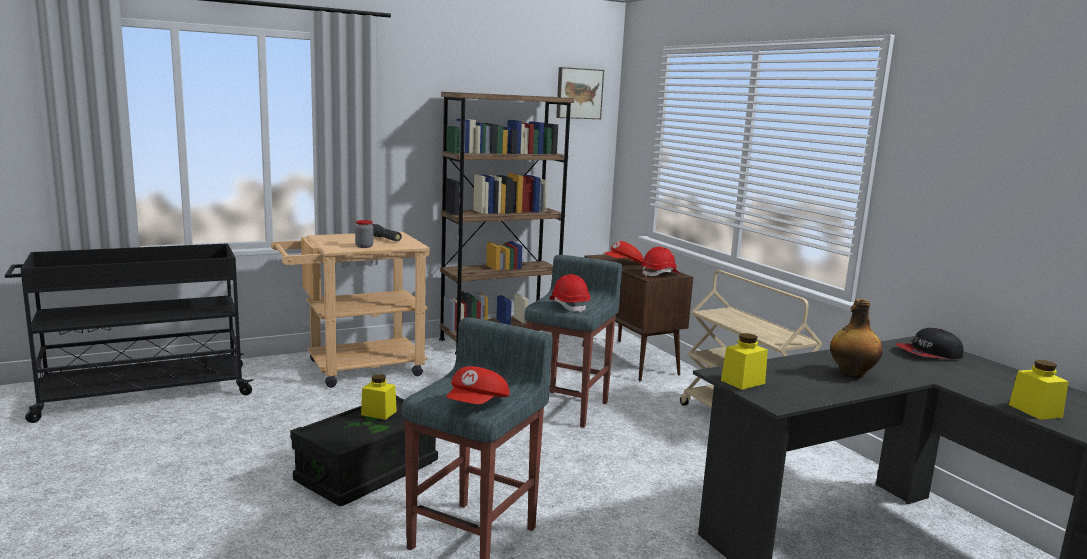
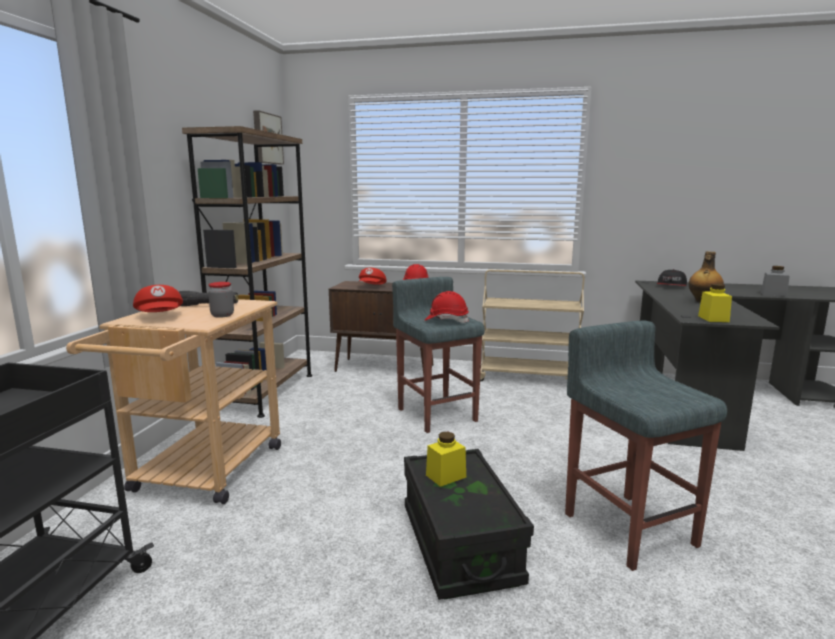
camera: 50 degrees left, 0 degrees up
red cap [446,366,509,404] -> red cap moved to [133,285,183,312]
yellow jar [1009,360,1069,420] -> grey jar [761,266,790,297]

